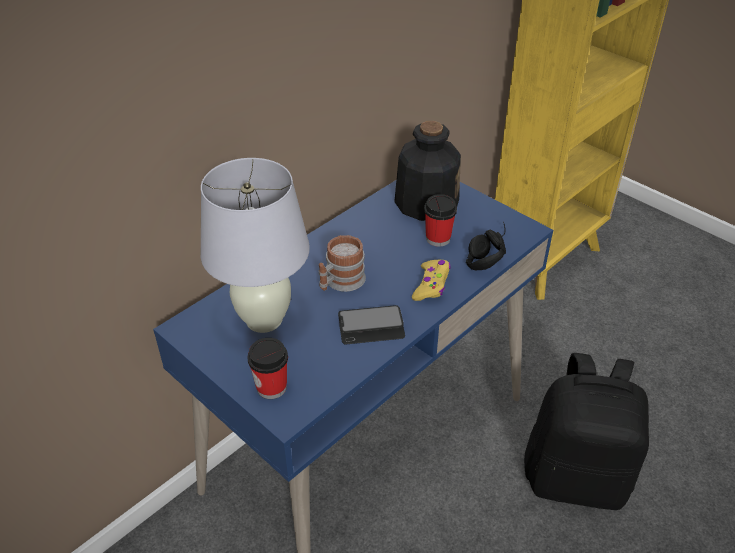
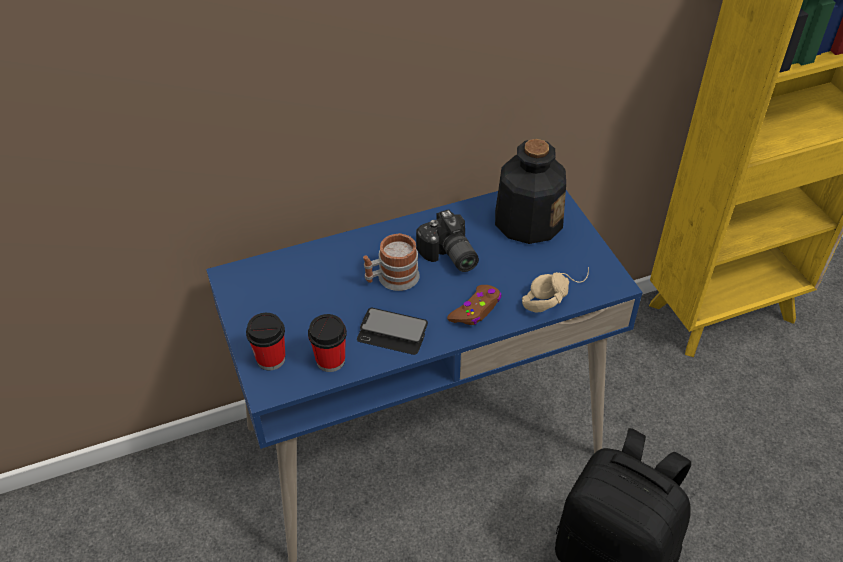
camera: 25 degrees right, 5 degrees up
white table lamp [200,158,310,333] -> none
yellow game controller [412,260,450,301] -> brown game controller [447,285,502,325]
cup [424,194,457,247] -> cup moved to [308,314,347,372]
black headphones [466,222,506,270] -> beige headphones [522,267,589,312]
none -> camera [416,210,479,272]

